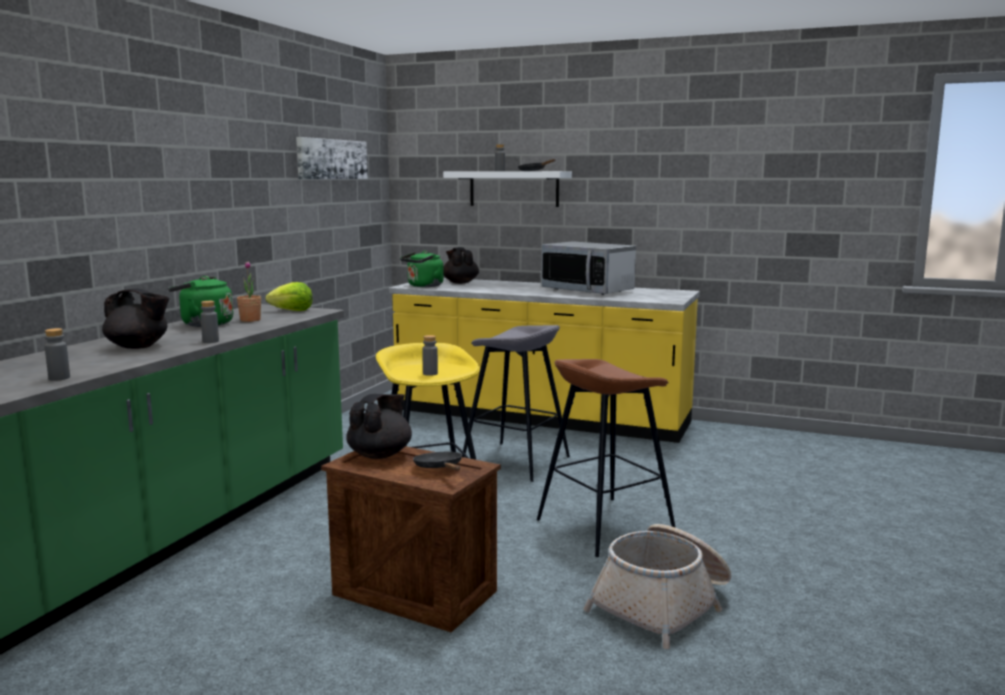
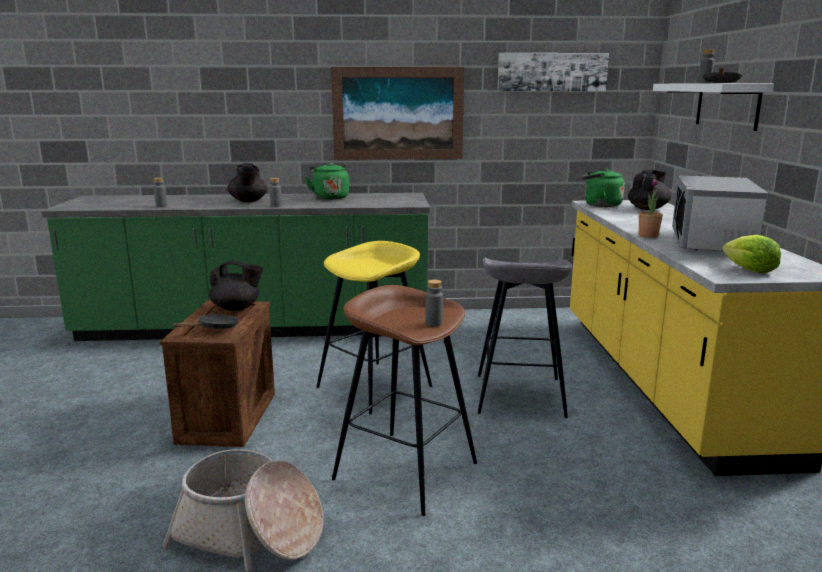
camera: 65 degrees right, 5 degrees up
potted plant [237,261,261,322] -> potted plant moved to [639,179,663,238]
lettuce [266,282,313,311] -> lettuce moved to [722,235,781,274]
grey bottle [422,335,438,376] -> grey bottle moved to [426,280,443,326]
none -> picture [331,67,465,160]

